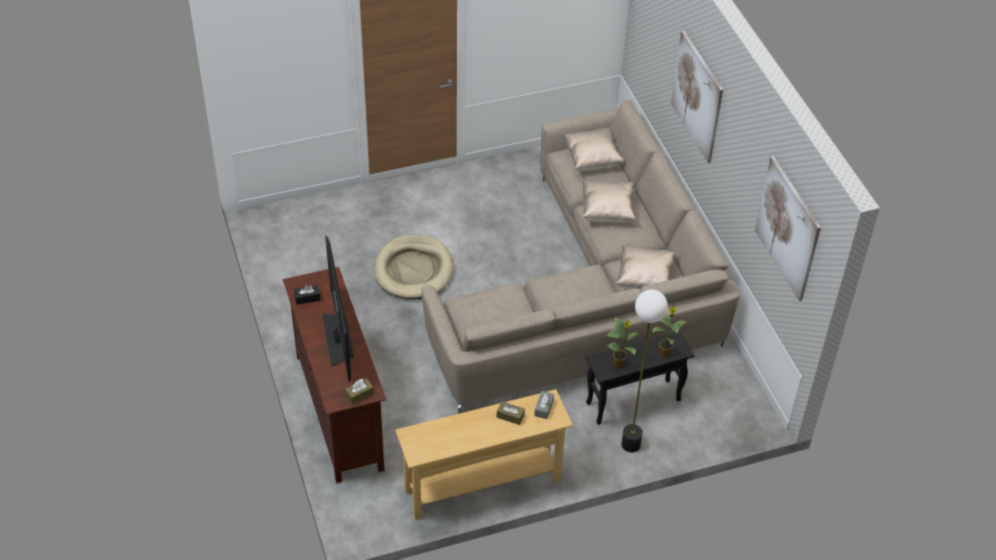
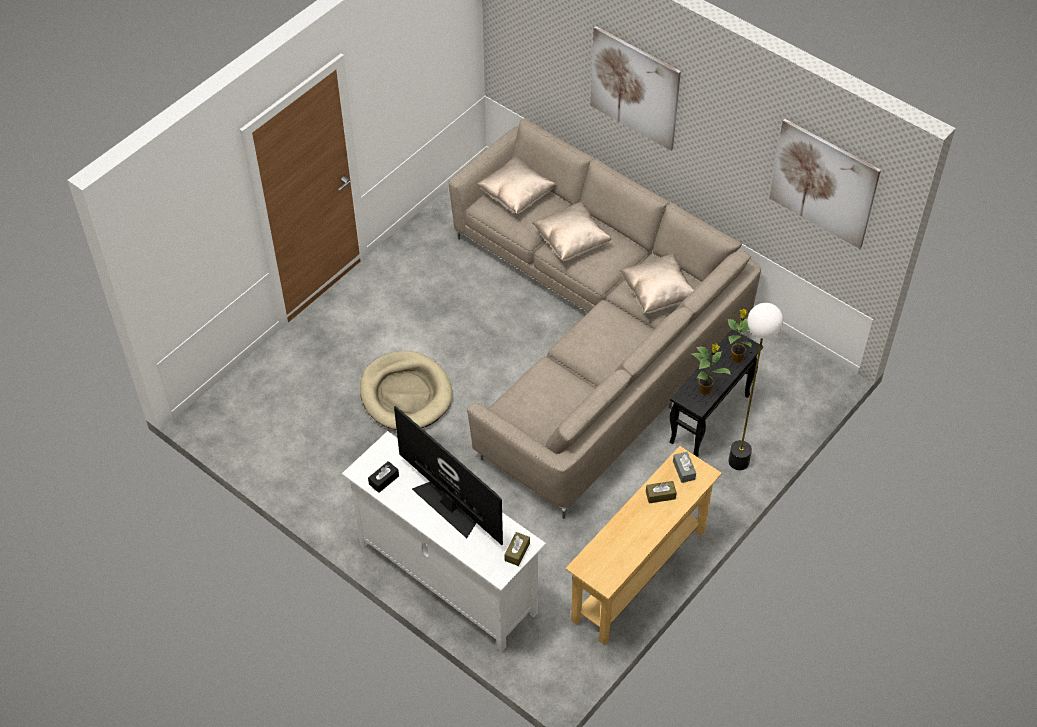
camera: 30 degrees left, 5 degrees up
brown tv stand [283,267,386,483] -> white tv stand [342,431,546,651]

